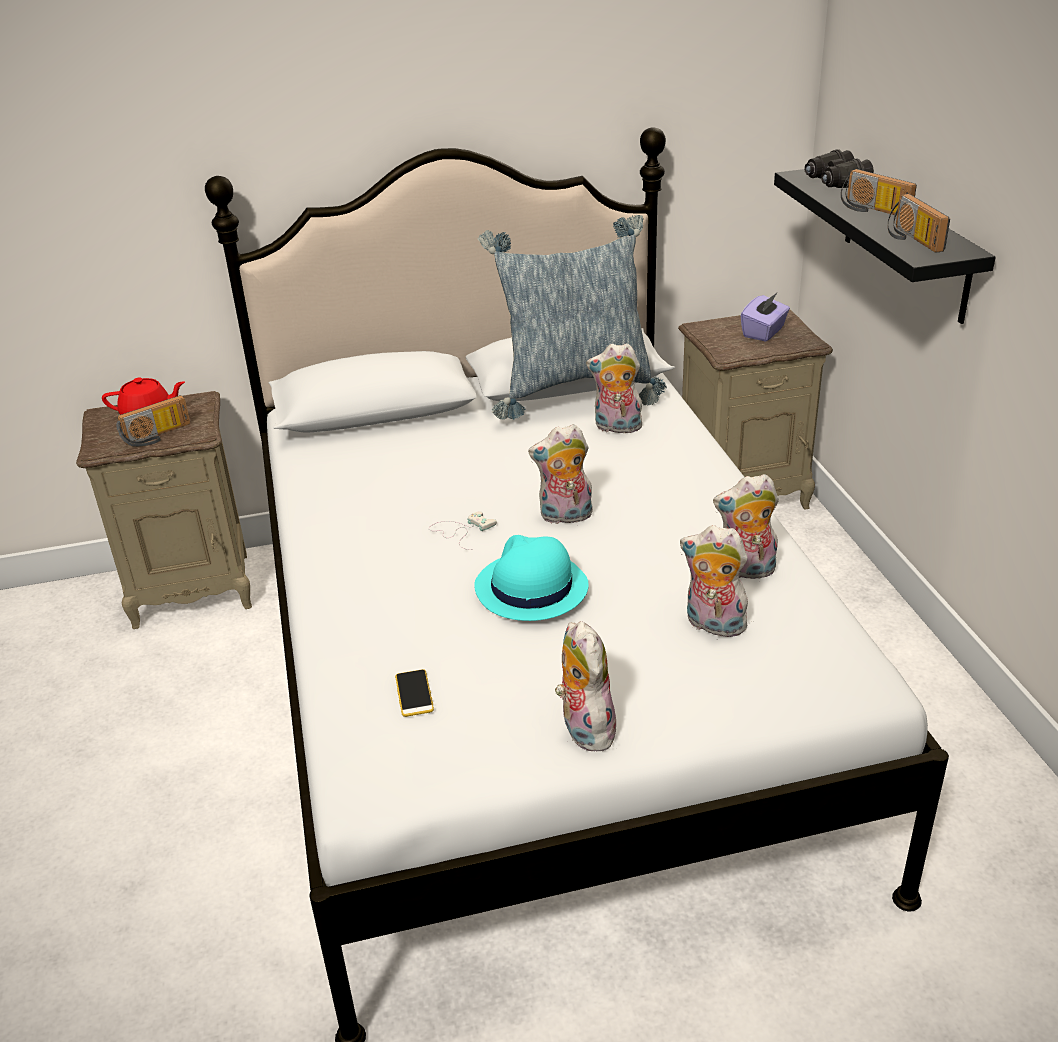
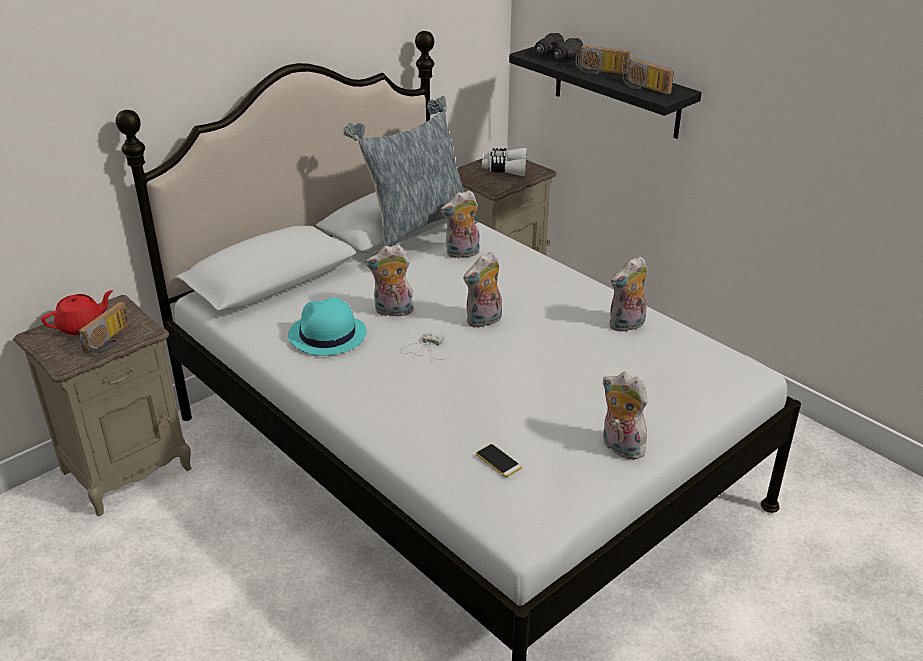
camera: 30 degrees left, 0 degrees up
turquoise hat [474,535,589,621] -> turquoise hat moved to [288,297,367,356]
plush toy [680,525,750,637] -> plush toy moved to [365,245,414,316]
purple tissue box [740,293,790,342] -> white binoculars [482,148,527,176]

